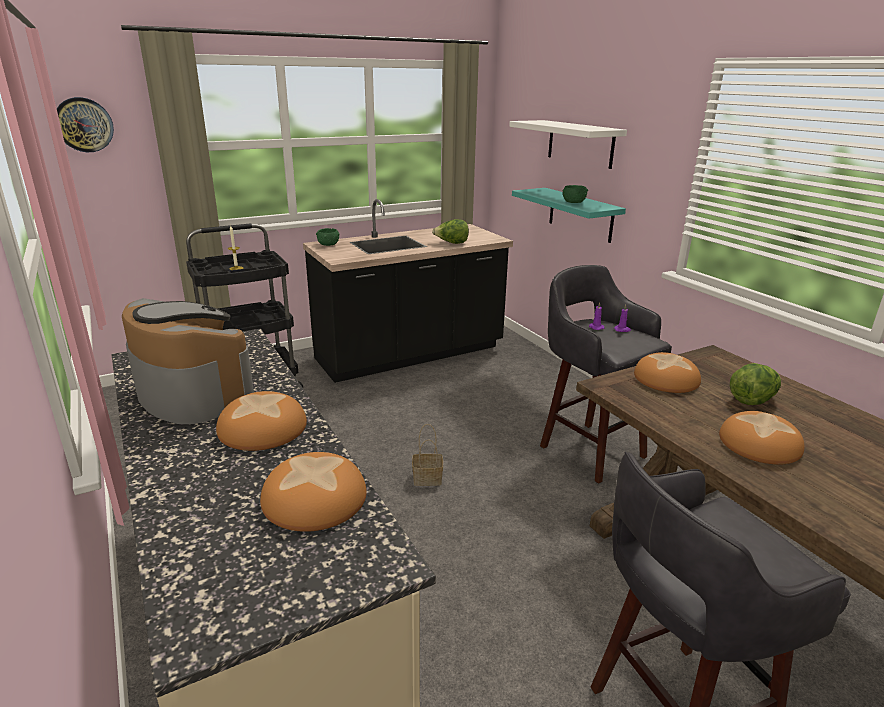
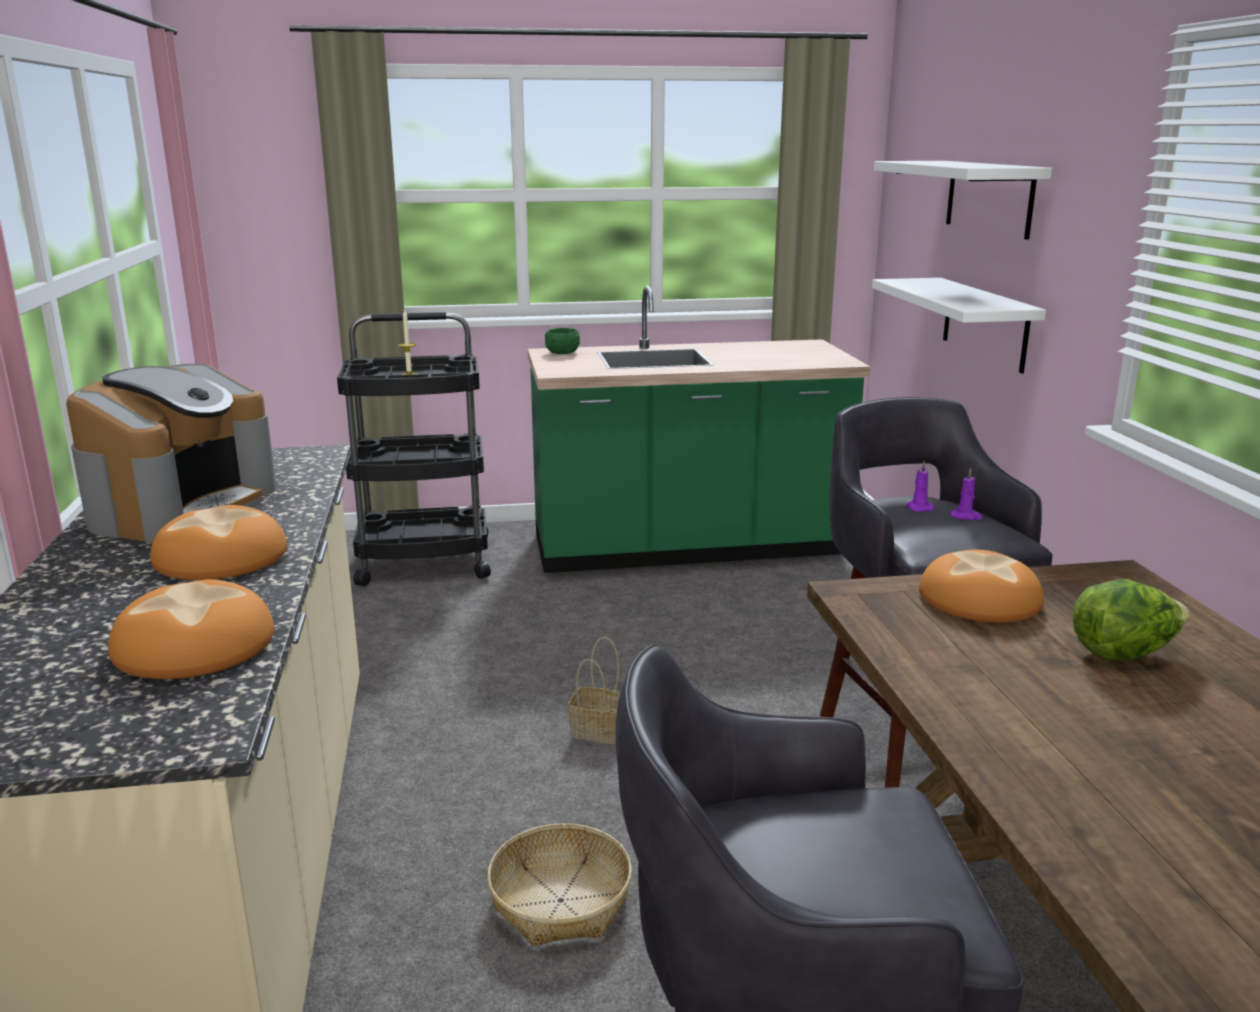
camera: 20 degrees right, 5 degrees down
wall clock [57,97,114,152] -> none
coffee machine [122,298,254,424] -> coffee machine turned 45 degrees clockwise [66,364,277,543]
black counter [303,199,513,383] -> green counter [528,286,870,573]
lettuce [432,219,469,244] -> none
turquoise shelf [512,188,626,243] -> white shelf [872,278,1046,373]
green bowl [563,185,588,203] -> none
bread [719,411,804,465] -> none
none -> basket [487,823,632,946]

